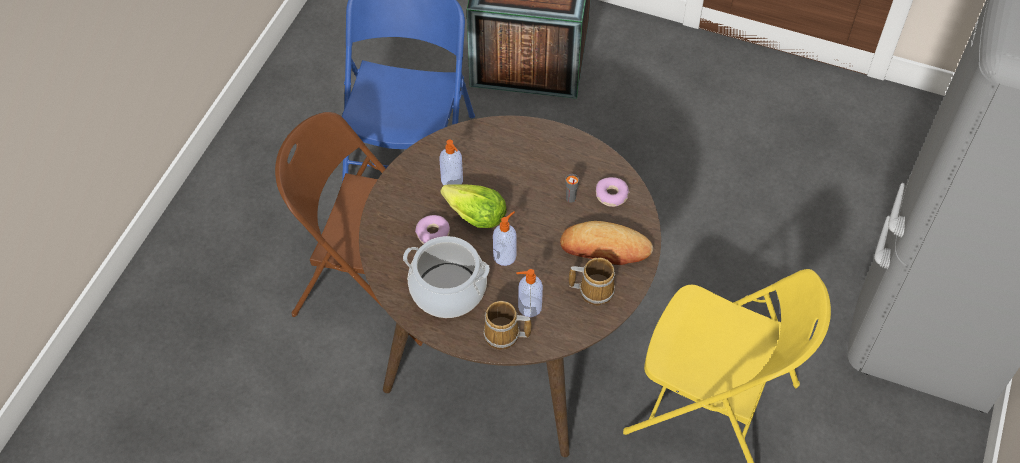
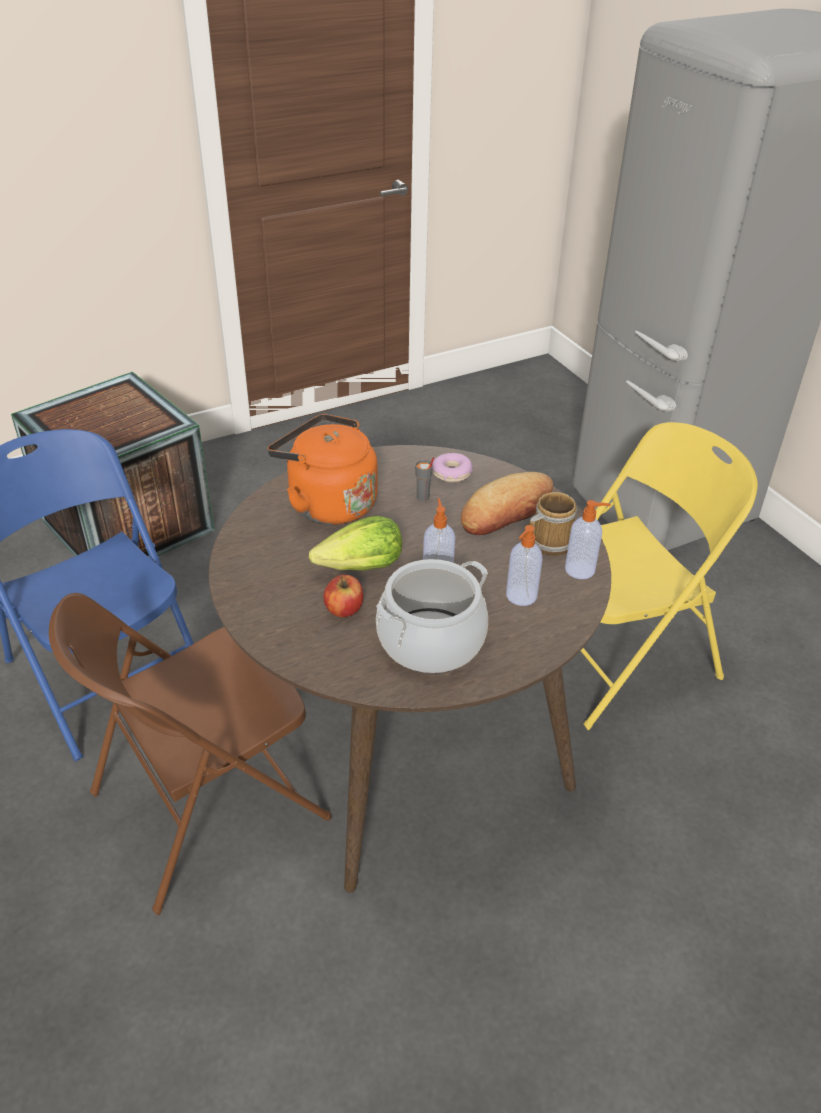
camera: 50 degrees left, 15 degrees down
donut [415,215,450,244] -> apple [323,575,363,617]
soap dispenser [440,139,463,185] -> soap dispenser moved to [565,500,611,579]
mug [483,301,532,350] -> none
none -> orange kettle [268,414,378,525]

